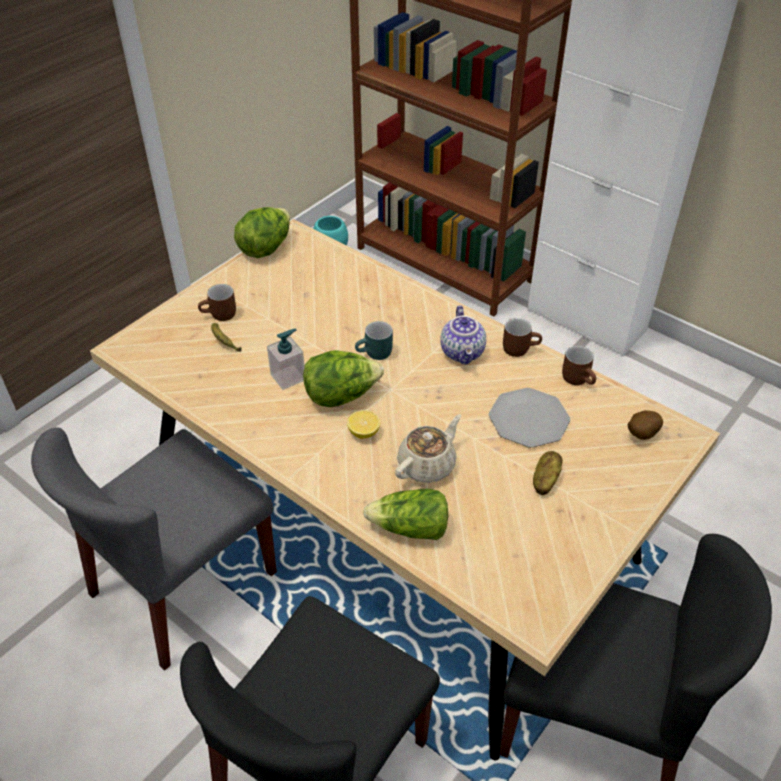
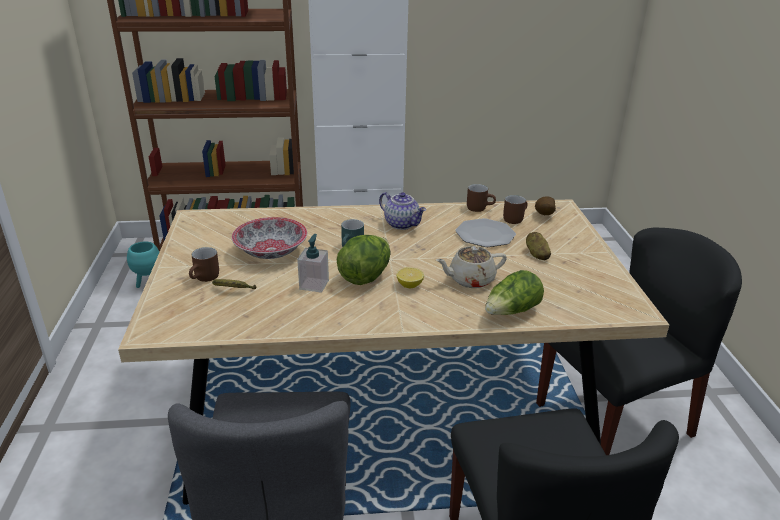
camera: 45 degrees left, 15 degrees down
lettuce [234,207,290,258] -> none
beige teapot [395,414,461,483] -> beige teapot turned 105 degrees counterclockwise [436,246,507,288]
brown mug [503,318,542,357] -> brown mug moved to [503,195,527,224]
none -> bowl [232,217,307,259]

